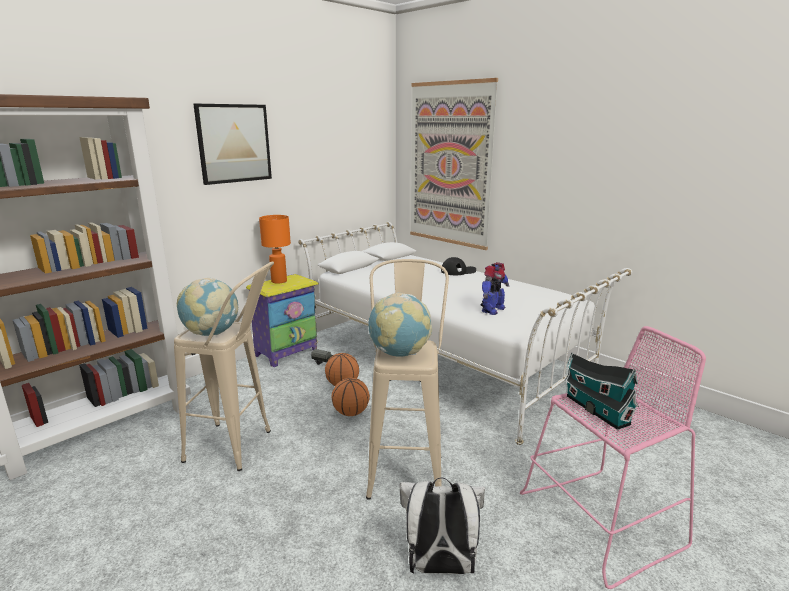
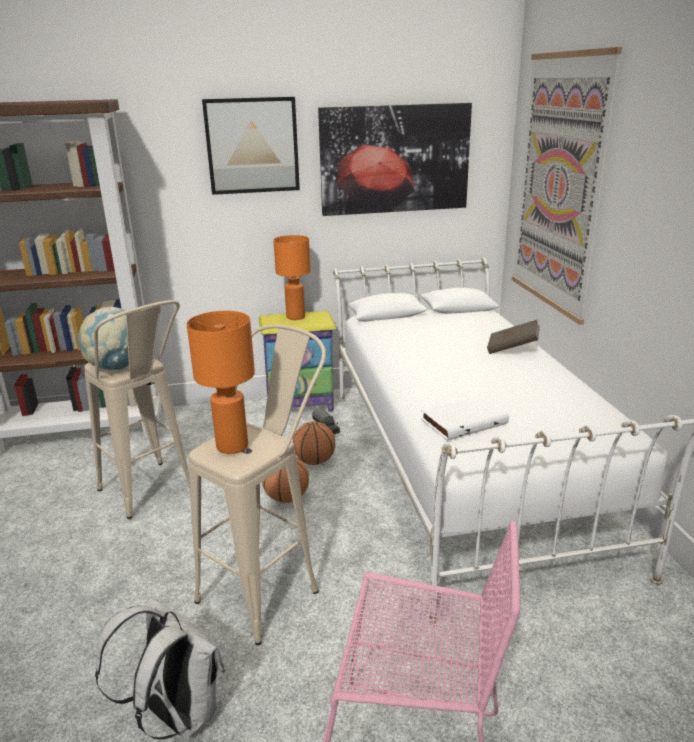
camera: 35 degrees right, 5 degrees up
globe [368,293,432,357] -> orange table lamp [187,311,255,454]
black cap [441,257,476,275] -> brown book [487,320,540,354]
toy robot [481,262,509,315] -> white book [421,395,509,441]
toy house [565,352,639,430] -> none
none -> picture [318,103,472,216]

